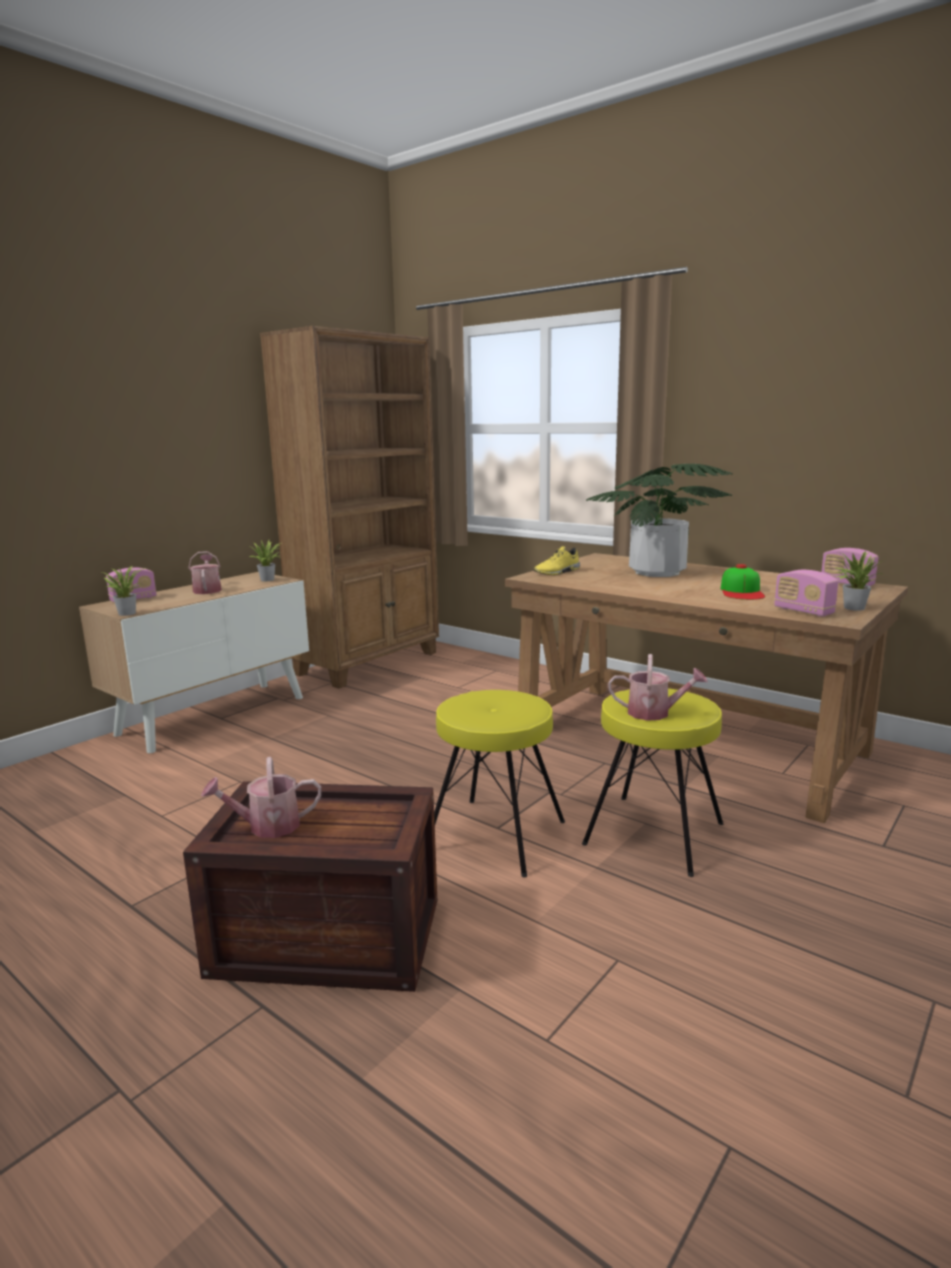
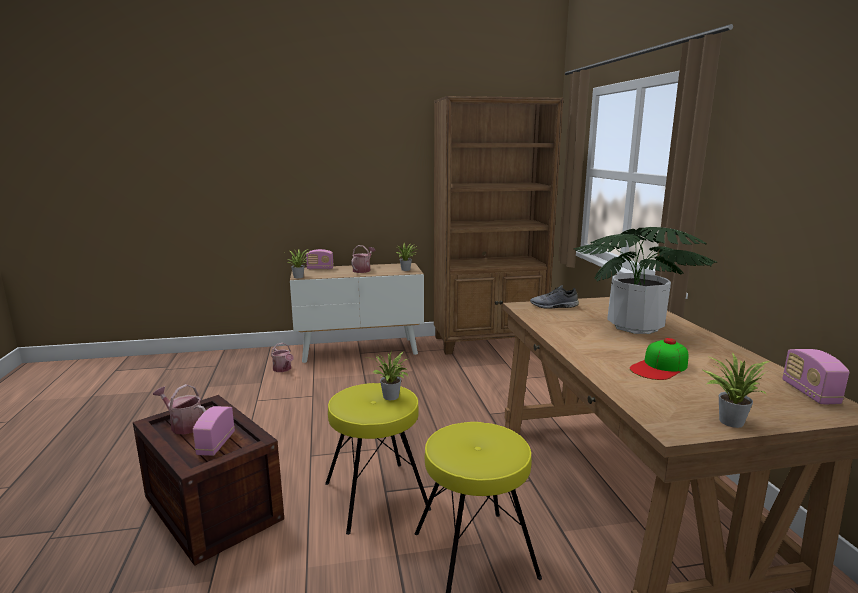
camera: 40 degrees right, 0 degrees up
yellow shoe [534,546,580,575] -> grey shoe [530,285,579,309]
watering can [608,654,708,721] -> watering can moved to [271,343,294,372]
radio [774,570,839,617] -> radio moved to [193,406,235,456]
none -> potted plant [371,351,408,400]

